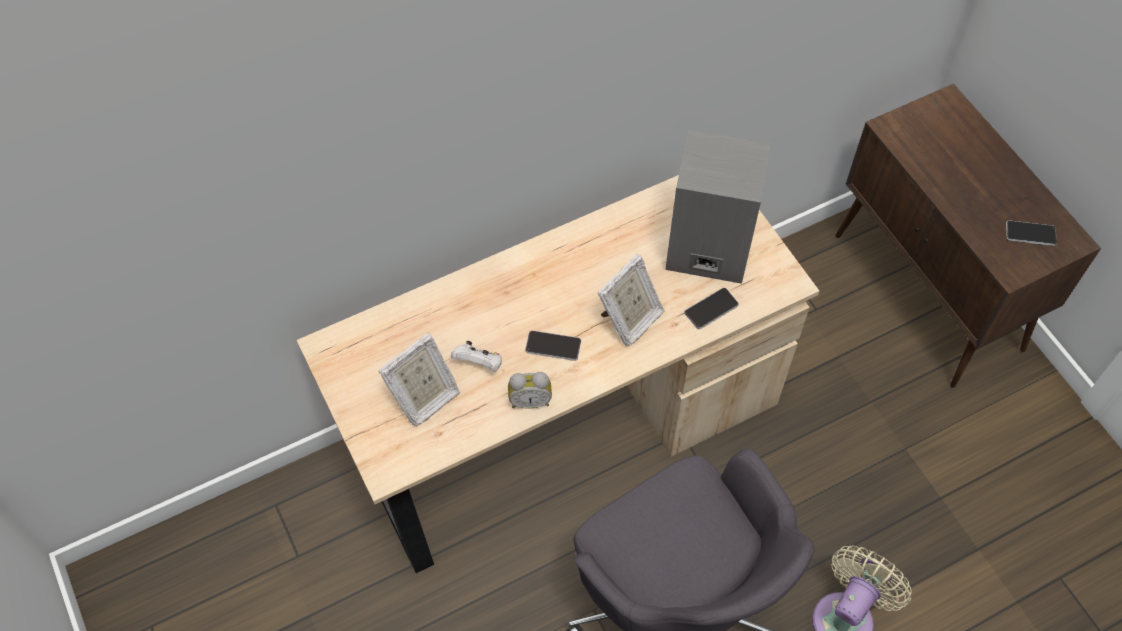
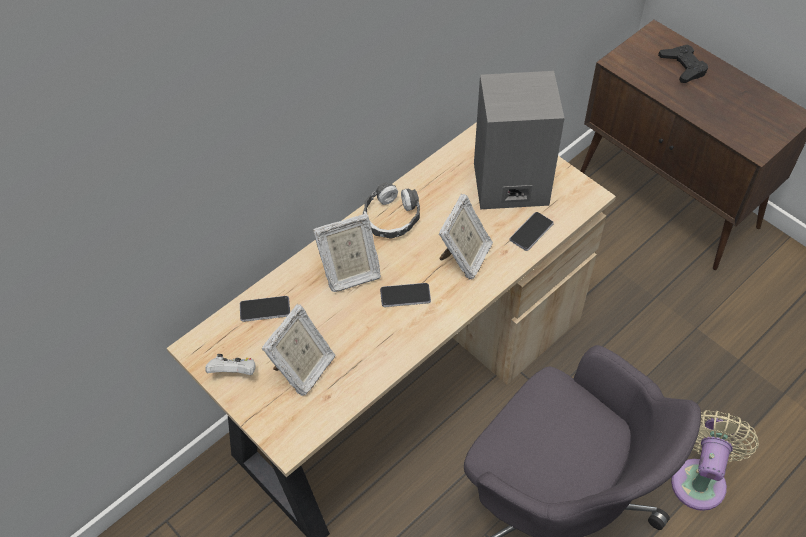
camera: 15 degrees left, 5 degrees down
white game controller [451,341,502,372] -> white game controller moved to [205,354,255,375]
alarm clock [508,372,552,408] -> none
phone [1006,220,1057,246] -> phone moved to [240,296,290,322]
none -> picture frame [313,213,381,292]
none -> headphones [363,182,420,239]
none -> black game controller [658,45,708,83]

